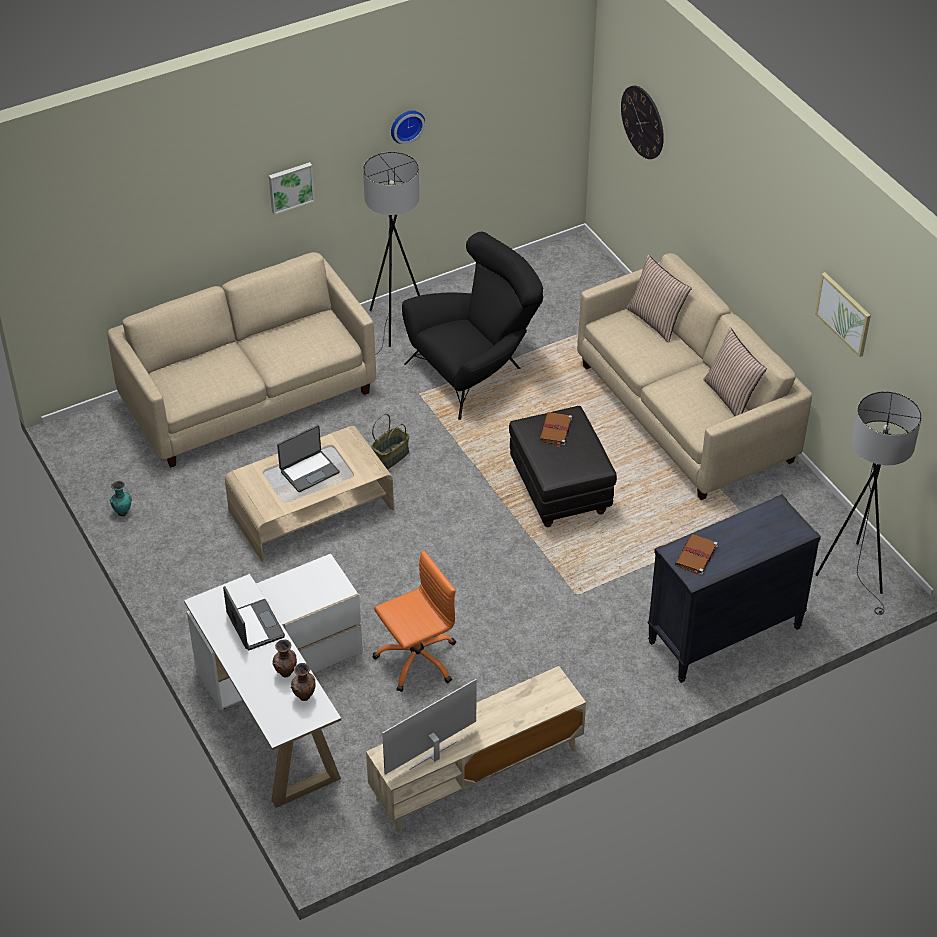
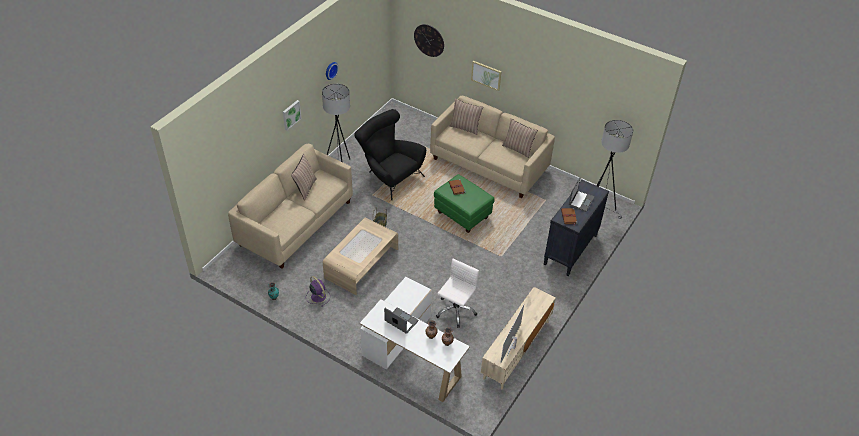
camera: 30 degrees left, 0 degrees up
laptop [277,425,340,492] -> laptop moved to [569,178,594,212]
orange office chair [373,551,456,692] -> white office chair [436,259,479,328]
black armchair [402,232,543,420] -> black armchair turned 75 degrees counterclockwise [354,109,426,200]
black ottoman [509,406,617,527] -> green ottoman [434,174,494,233]
picture [815,272,871,357] -> picture moved to [471,61,502,91]
none -> pillow [291,154,317,200]
none -> purple fan [306,276,330,306]

